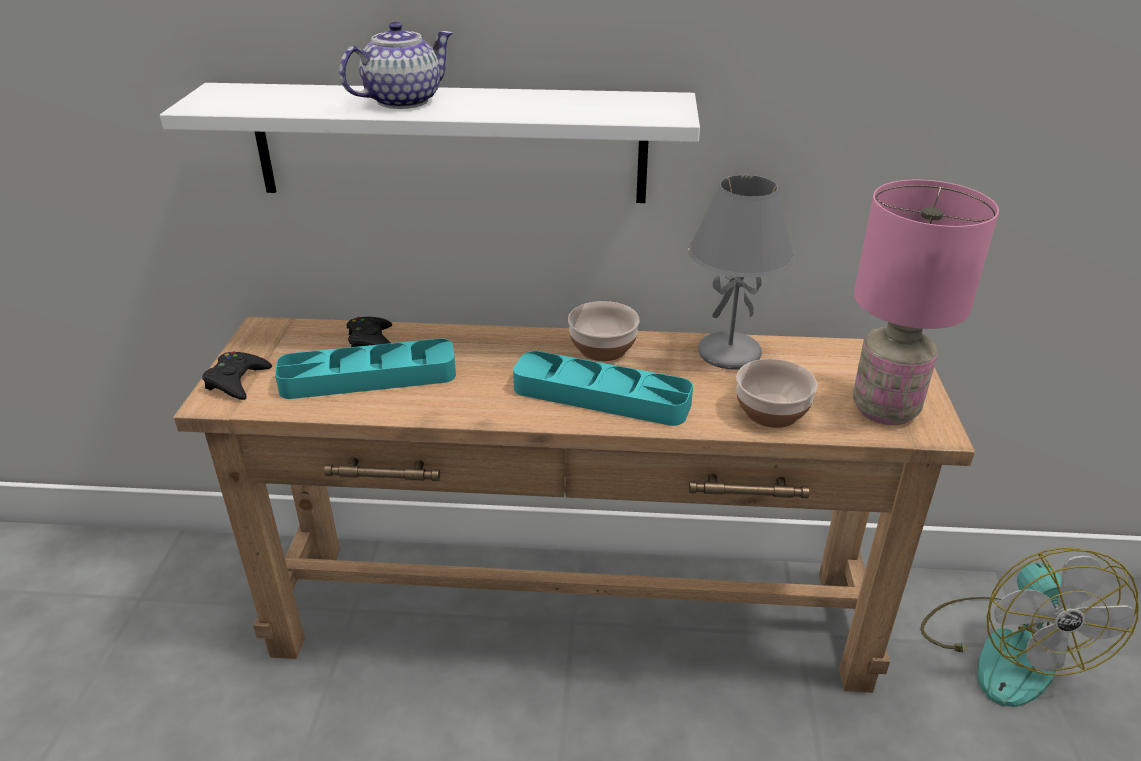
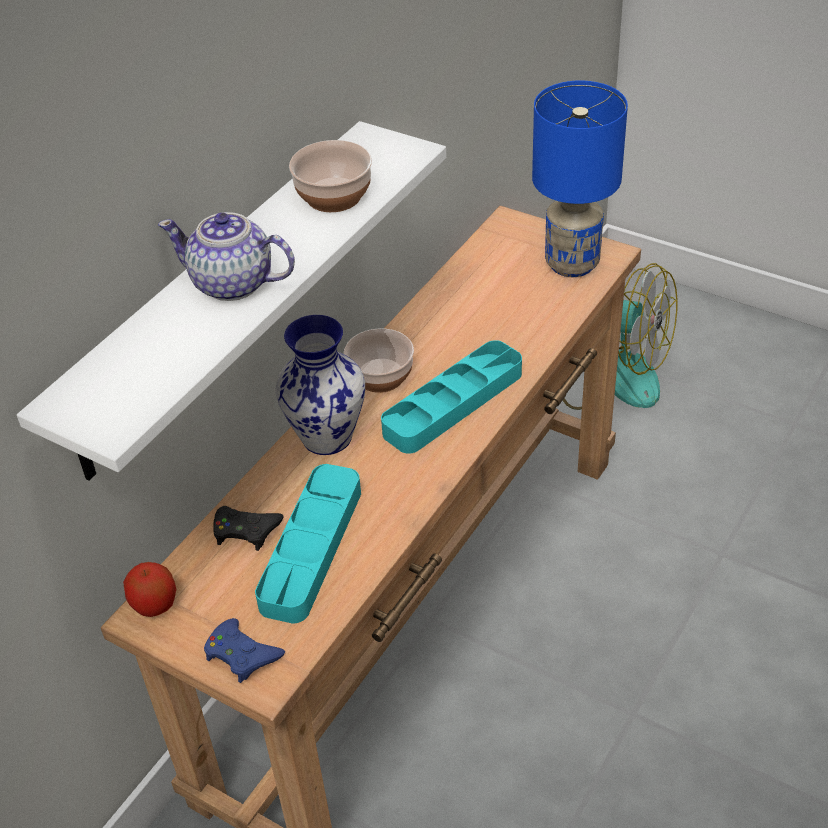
camera: 60 degrees left, 10 degrees up
black game controller [202,351,272,400] -> blue game controller [204,618,285,683]
teapot [339,21,453,109] -> teapot turned 60 degrees counterclockwise [158,212,295,301]
grey table lamp [688,175,795,370] -> none
bowl [736,359,817,428] -> bowl moved to [289,140,372,212]
pink table lamp [853,180,999,425] -> blue table lamp [532,81,628,277]
none -> apple [123,562,176,617]
none -> vase [276,315,365,455]

